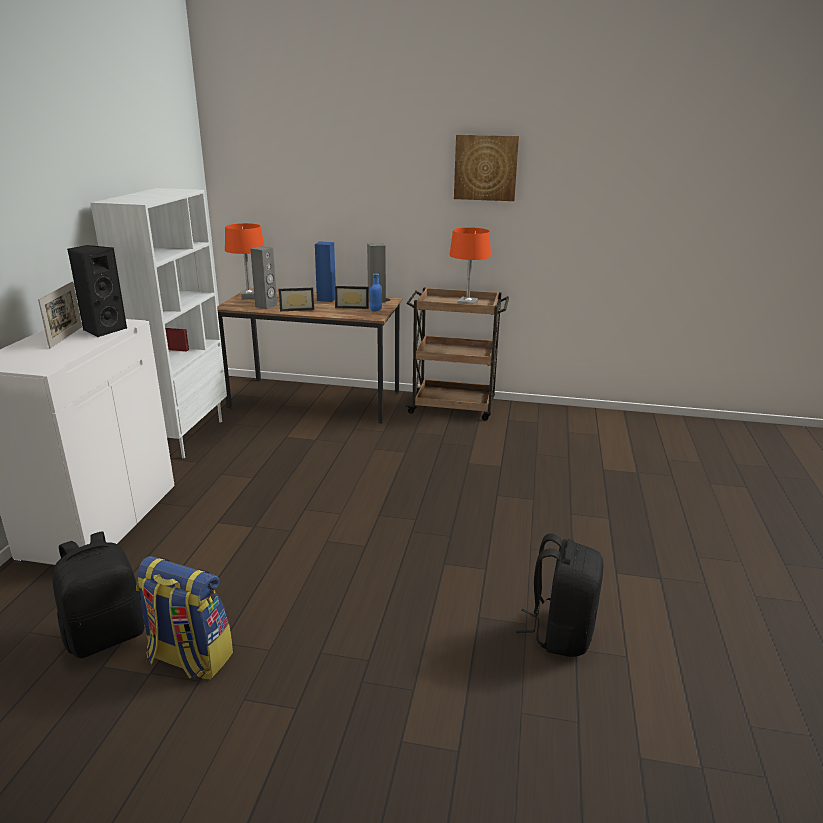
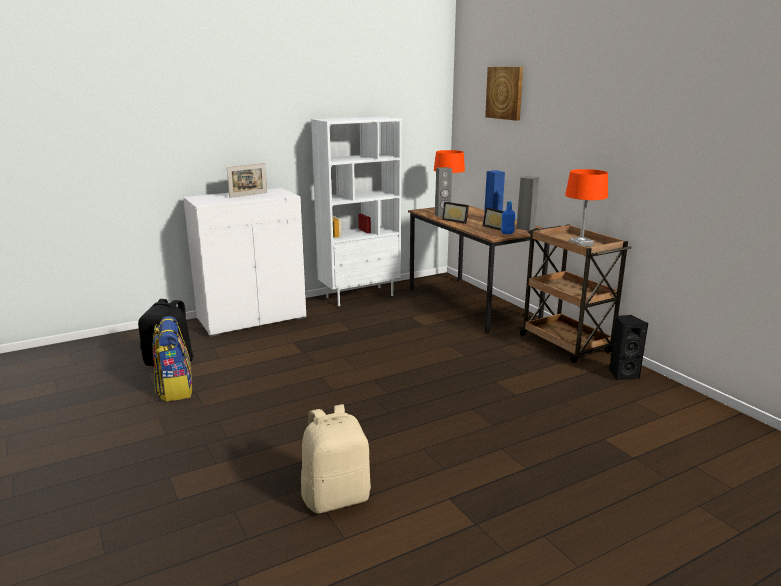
camera: 50 degrees right, 5 degrees down
black speaker [67,245,128,337] -> black speaker moved to [609,315,648,381]
picture [454,134,519,201] -> picture moved to [485,67,523,121]
black backpack [516,533,603,657] -> beige backpack [301,404,371,514]

